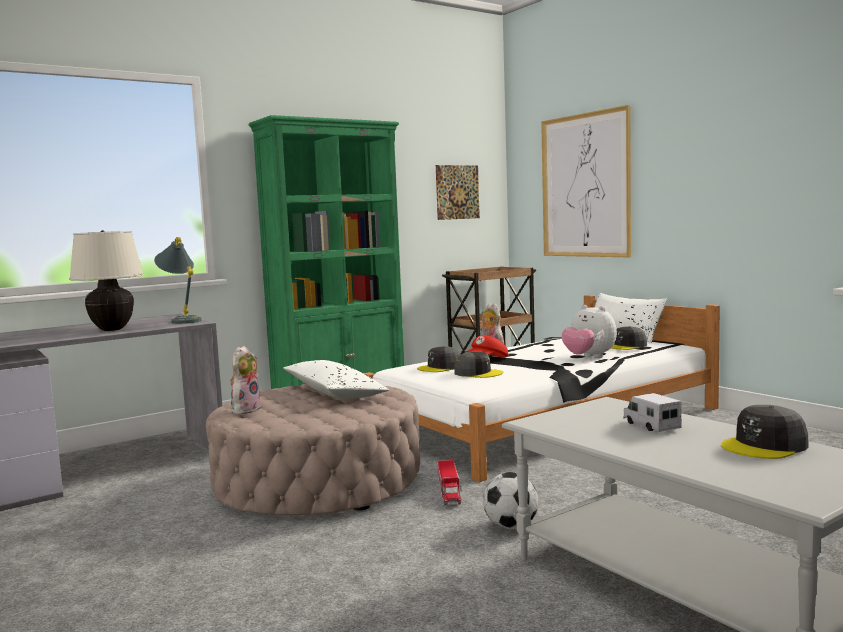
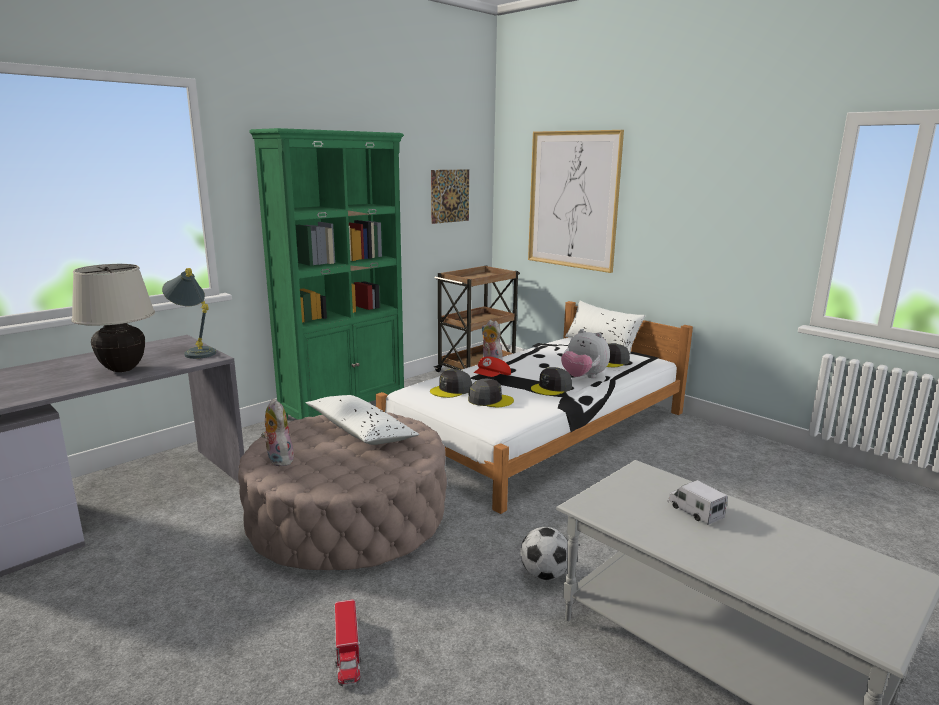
camera: 10 degrees left, 10 degrees up
plush toy [230,346,261,415] -> plush toy turned 45 degrees counterclockwise [261,399,294,466]
toy truck [437,460,461,505] -> toy truck moved to [335,599,361,686]
grey cap [721,405,809,459] -> grey cap moved to [531,367,572,395]

